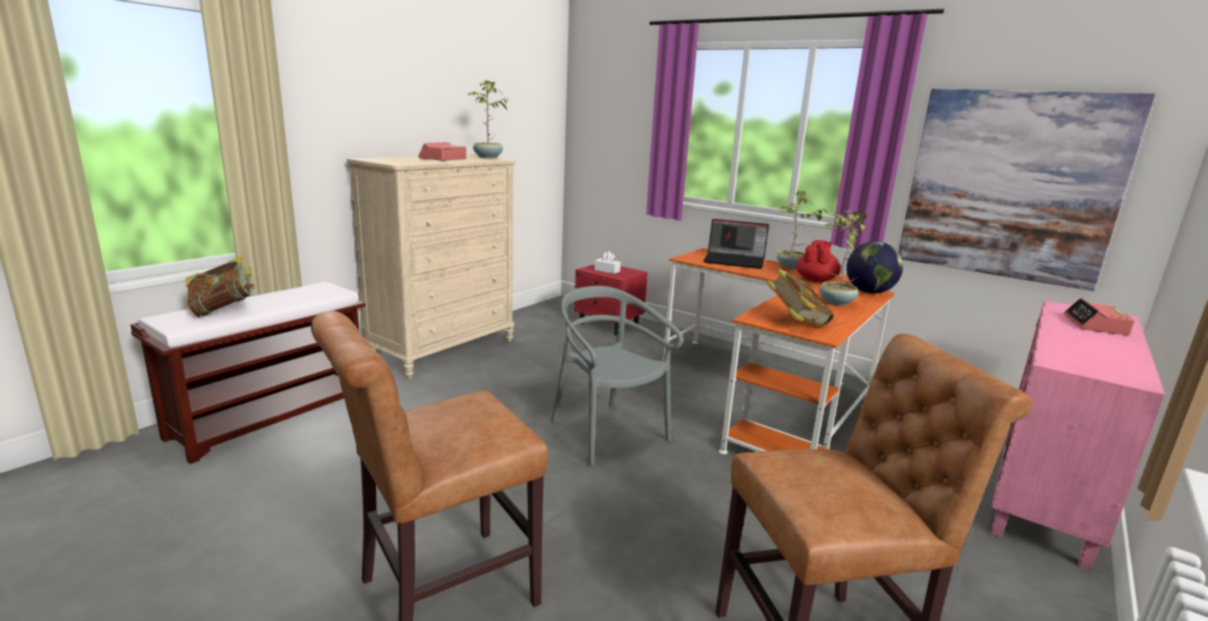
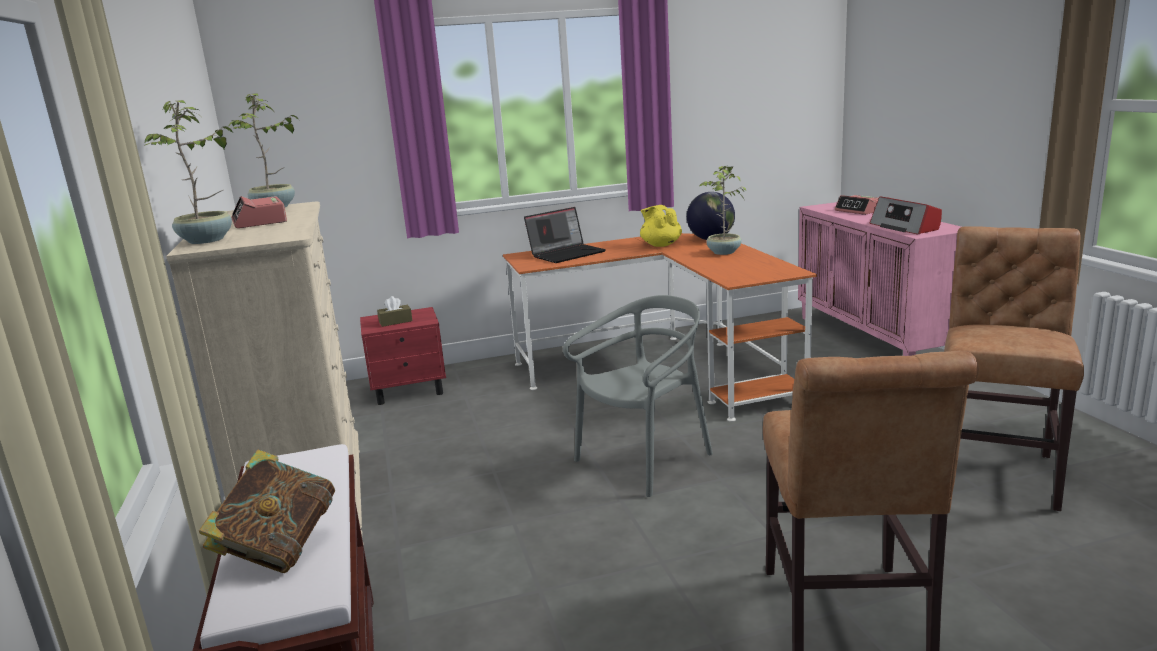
camera: 50 degrees left, 0 degrees up
grey chair [552,286,683,466] -> grey chair turned 135 degrees clockwise [563,295,713,497]
white tissue box [594,251,621,274] -> brown tissue box [377,296,412,327]
book [766,268,834,327] -> none
potted plant [777,190,827,269] -> potted plant moved to [144,100,233,244]
red teapot [796,240,841,282] -> yellow teapot [640,205,682,247]
picture [898,89,1156,291] -> none
none -> radio [870,196,942,235]

